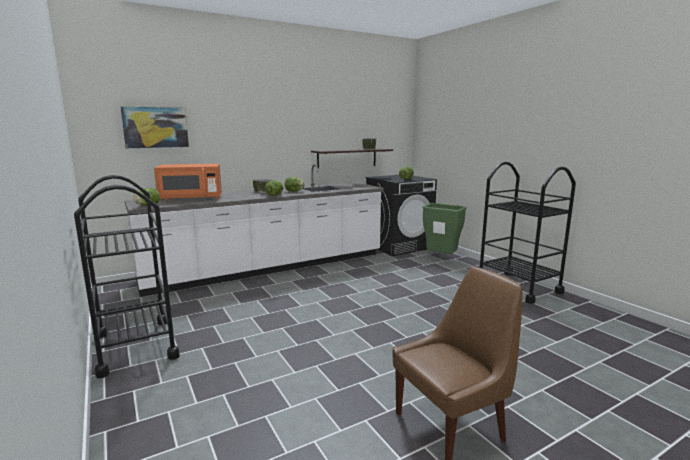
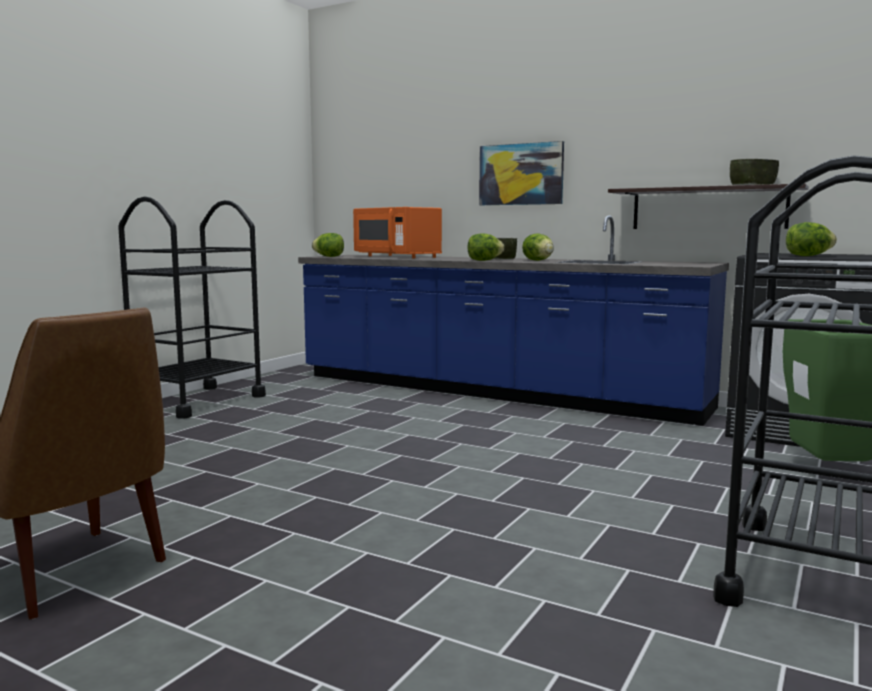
camera: 60 degrees right, 5 degrees down
picture [120,107,189,148] -> picture moved to [479,141,564,205]
white counter [125,164,384,297] -> blue counter [298,216,729,426]

